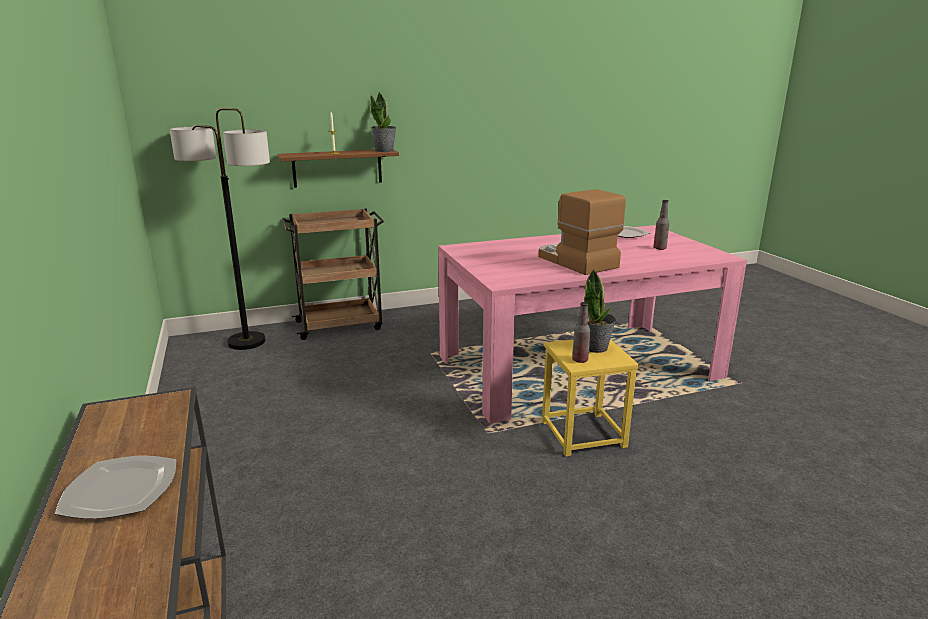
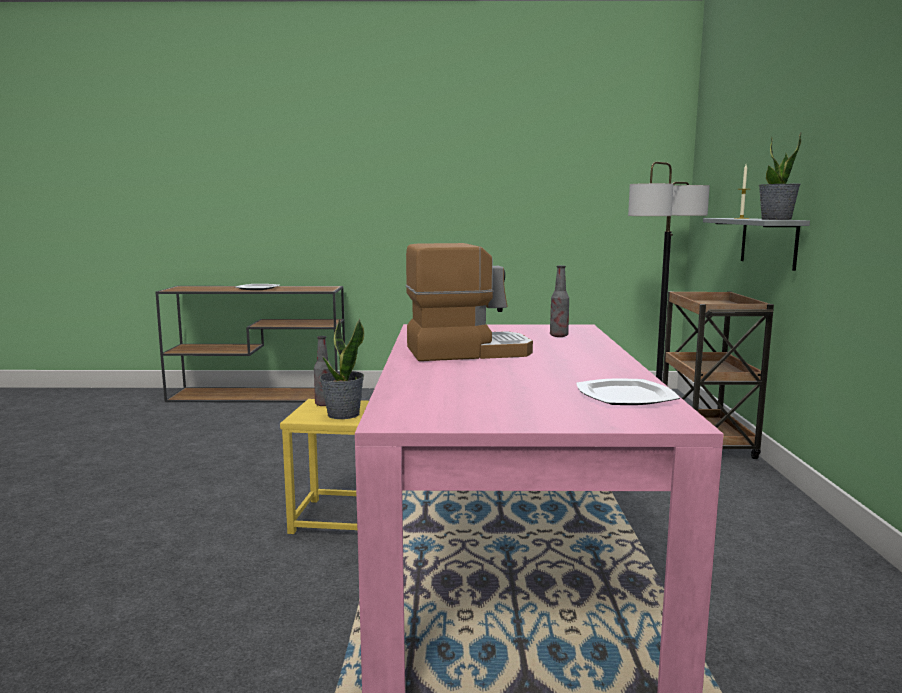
camera: 110 degrees right, 10 degrees down
brown shelf [278,150,399,188] -> grey shelf [703,218,810,271]
bottle [654,200,669,250] -> bottle moved to [550,265,569,337]

